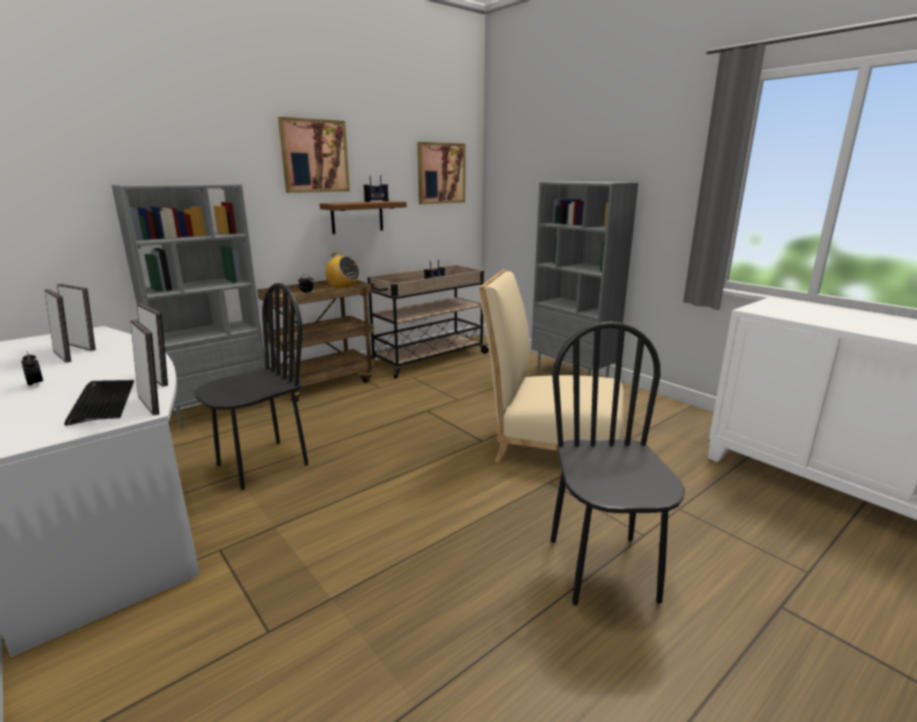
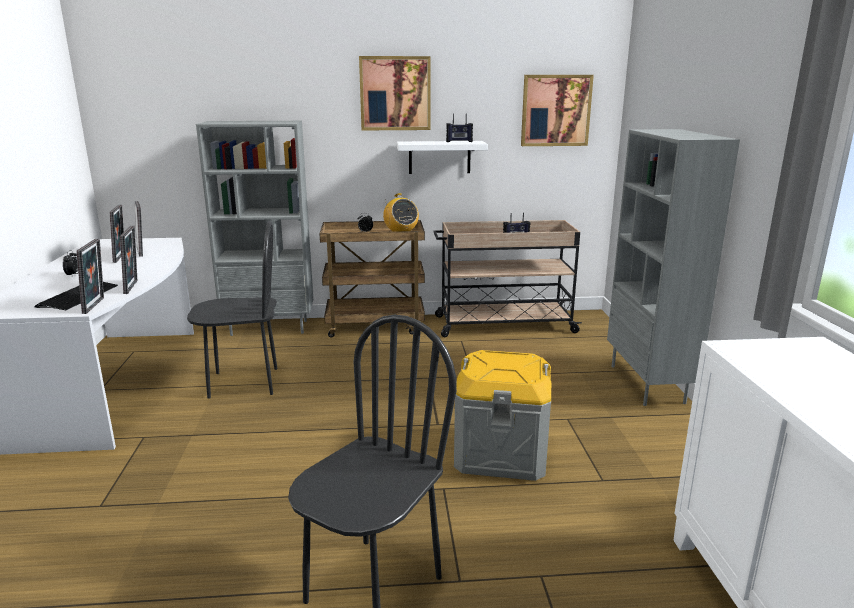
camera: 35 degrees right, 0 degrees up
brown shelf [320,201,407,234] -> white shelf [397,141,488,174]
beige chair [478,269,624,463] -> grey storage box [454,350,552,481]

